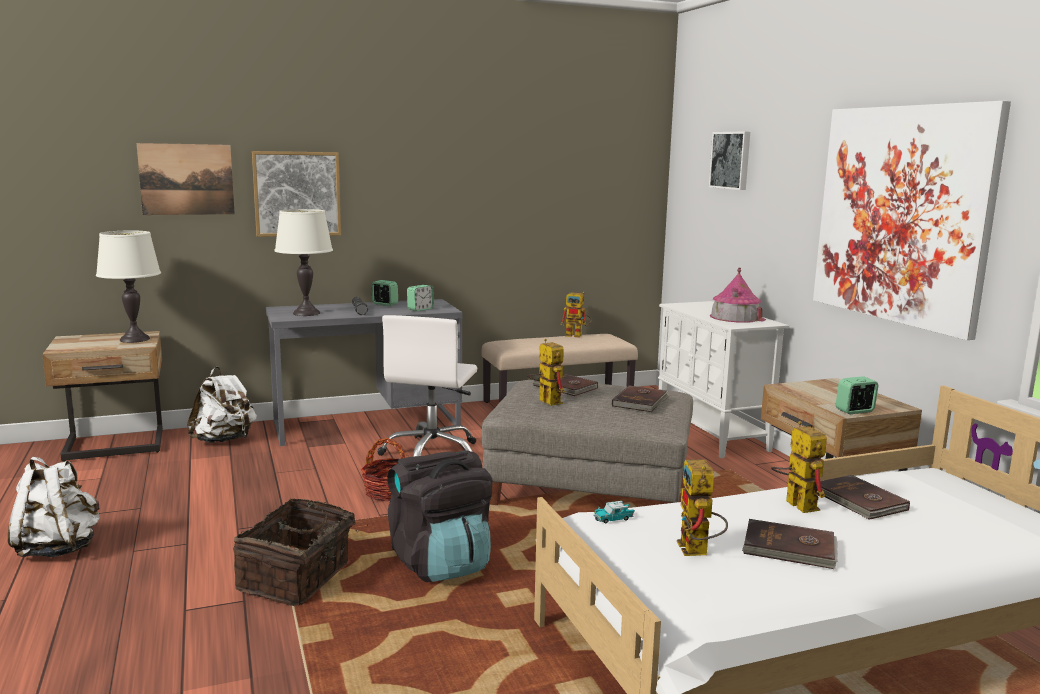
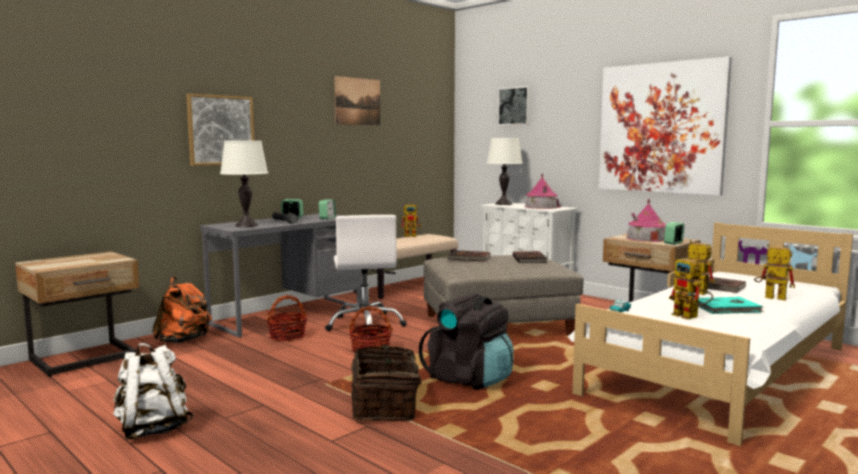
camera: 25 degrees left, 5 degrees down
white table lamp [96,231,161,343] -> white table lamp moved to [486,138,523,205]
picture [137,143,235,215] -> picture moved to [334,76,380,126]
white backpack [187,366,257,443] -> orange backpack [152,277,212,343]
toy robot [527,339,565,406] -> toy robot moved to [754,244,795,301]
brown book [742,519,838,569] -> turquoise book [698,297,764,314]
none -> basket [266,295,307,341]
none -> toy house [626,199,666,242]

